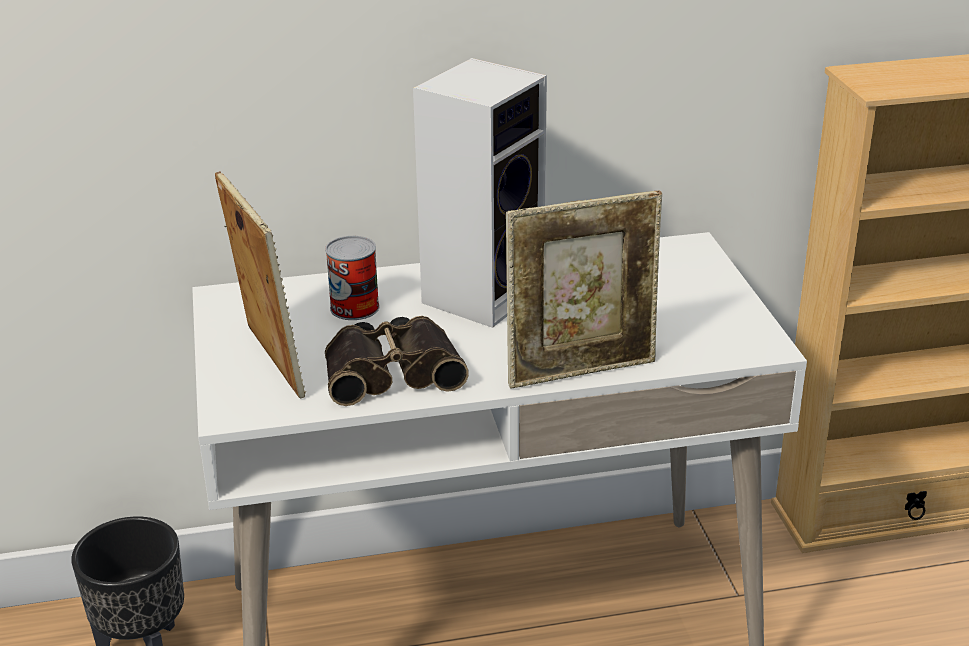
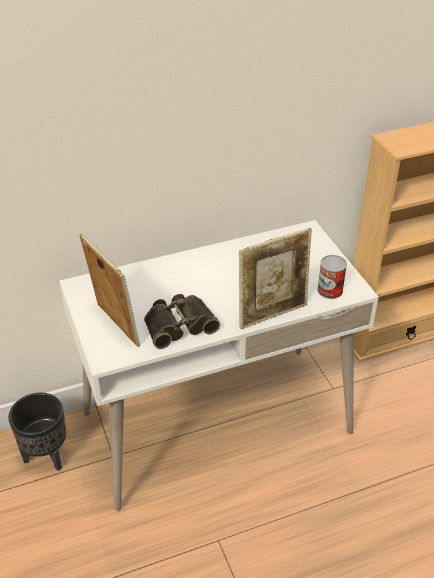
camera: 10 degrees left, 10 degrees up
can [325,236,379,320] -> can moved to [317,255,347,299]
speaker [413,58,547,328] -> none

